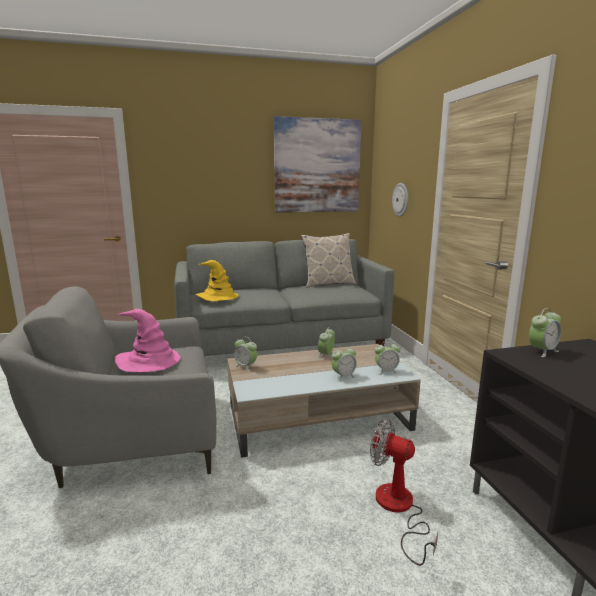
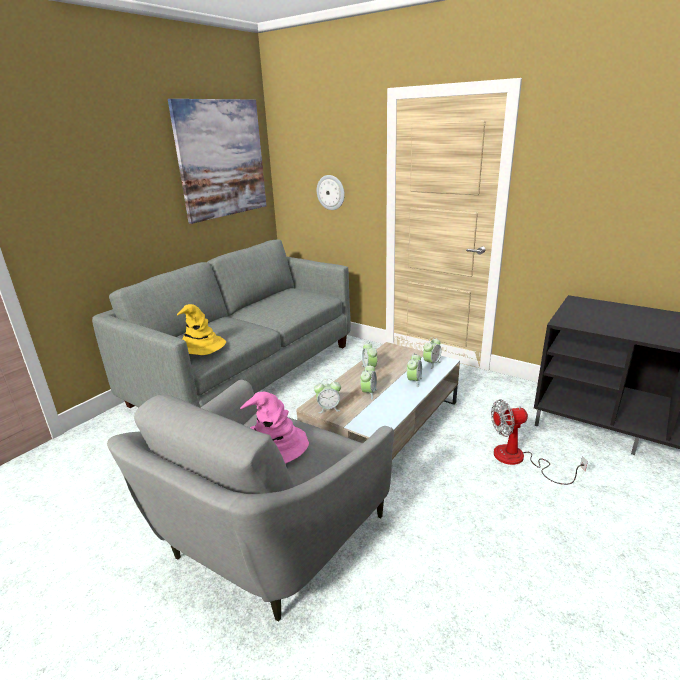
camera: 40 degrees left, 10 degrees up
pillow [301,233,356,288] -> none
alarm clock [529,308,561,357] -> alarm clock moved to [360,364,377,400]

